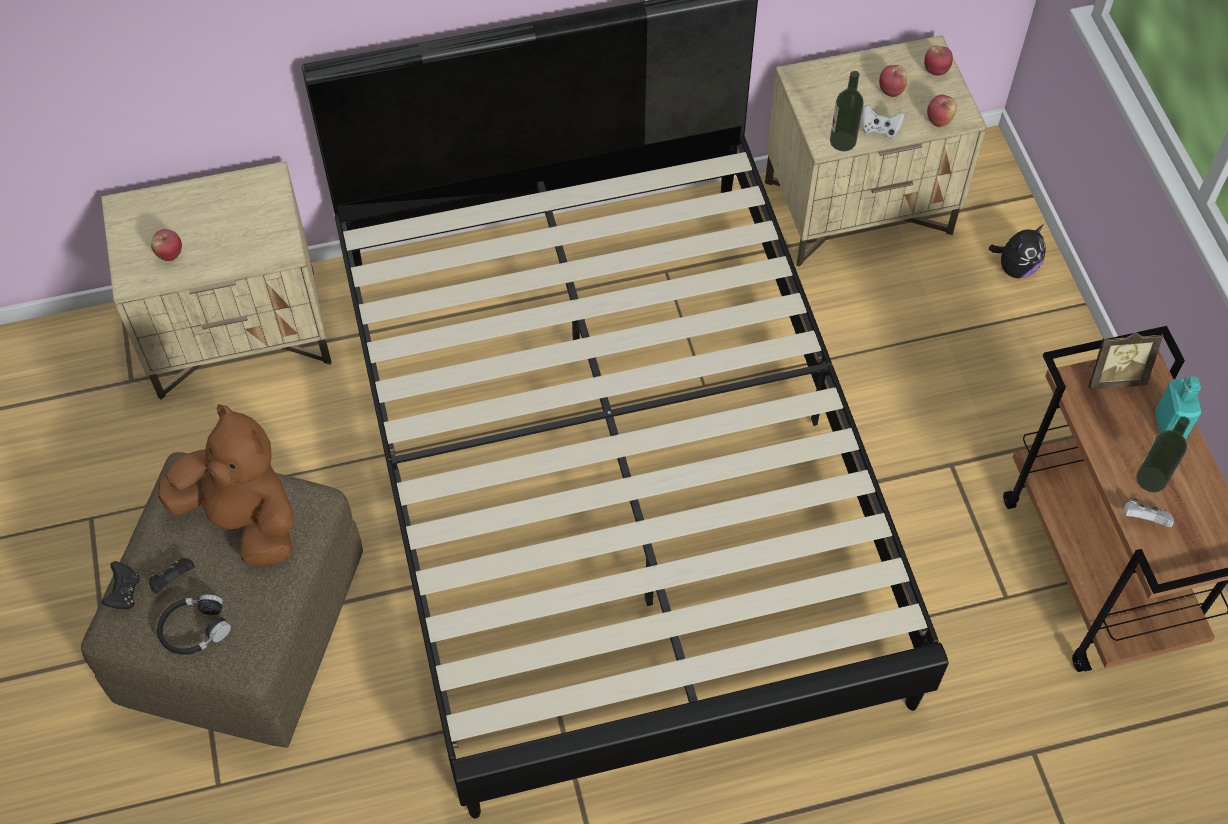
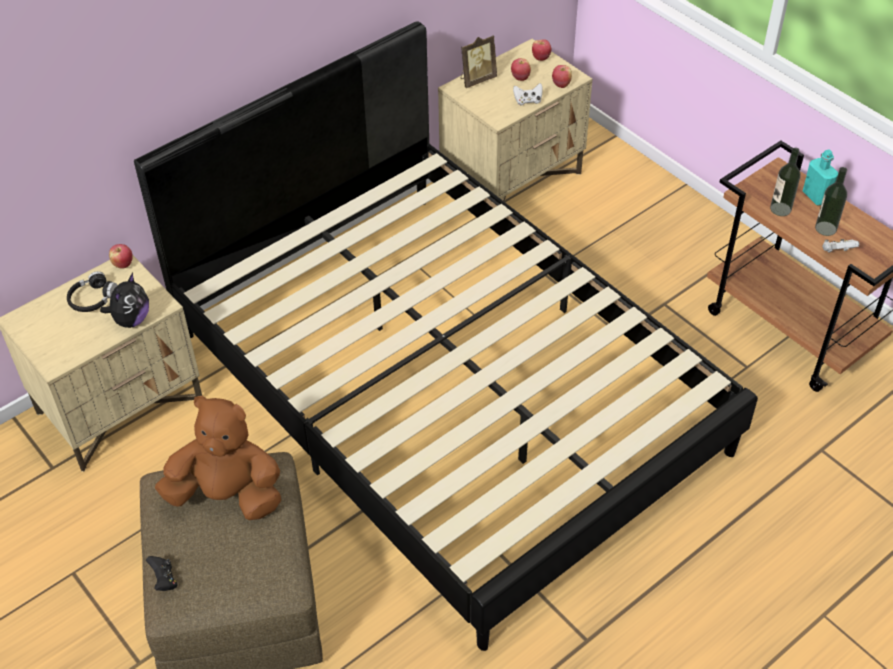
camera: 25 degrees left, 10 degrees down
black game controller [149,558,195,593] -> none
apple [151,229,182,261] -> apple moved to [109,244,133,269]
black headphones [157,594,231,655] -> black headphones moved to [67,271,118,312]
bottle [830,71,864,151] -> bottle moved to [770,148,801,216]
plush toy [989,224,1046,278] -> plush toy moved to [100,273,149,328]
picture frame [1088,332,1164,390] -> picture frame moved to [460,35,497,88]

